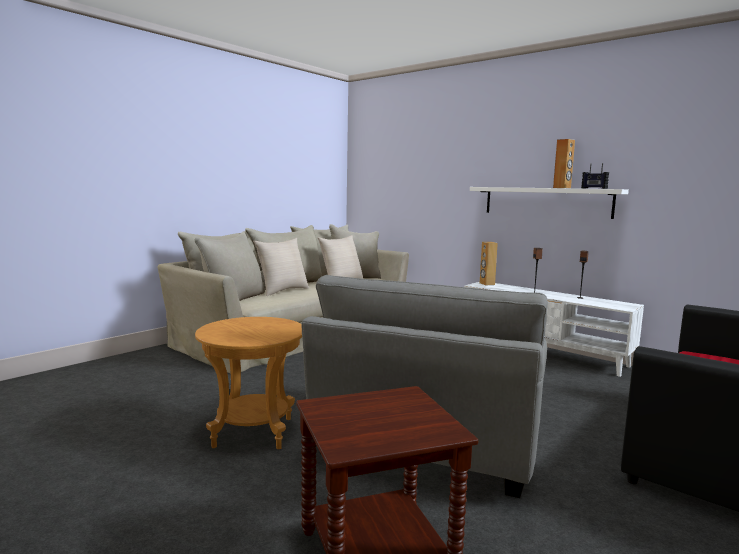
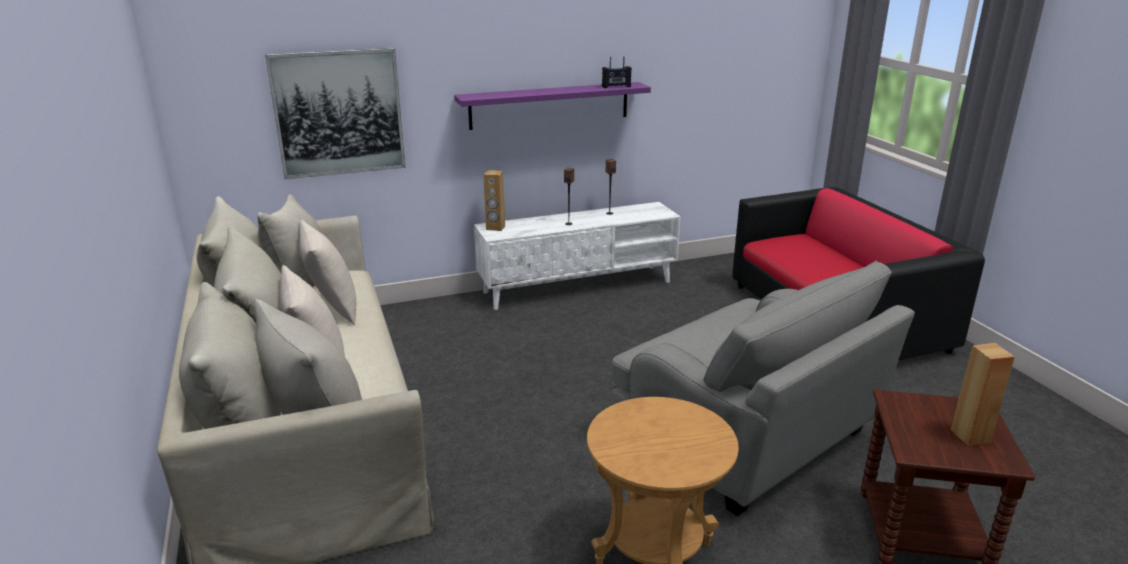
camera: 60 degrees left, 15 degrees up
white shelf [470,187,629,219] -> purple shelf [454,82,651,130]
brown speaker [553,139,575,188] -> brown speaker moved to [951,343,1015,446]
none -> picture [265,48,406,179]

